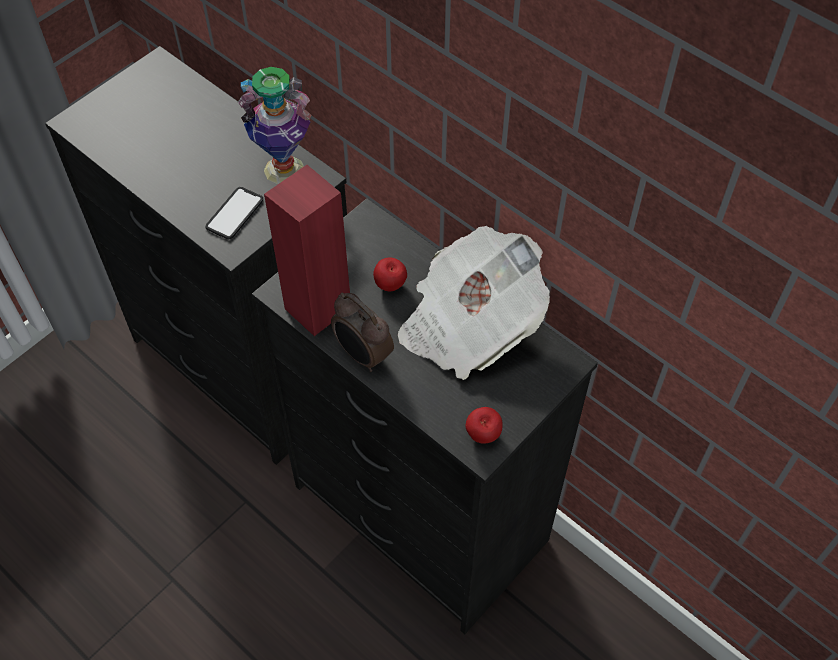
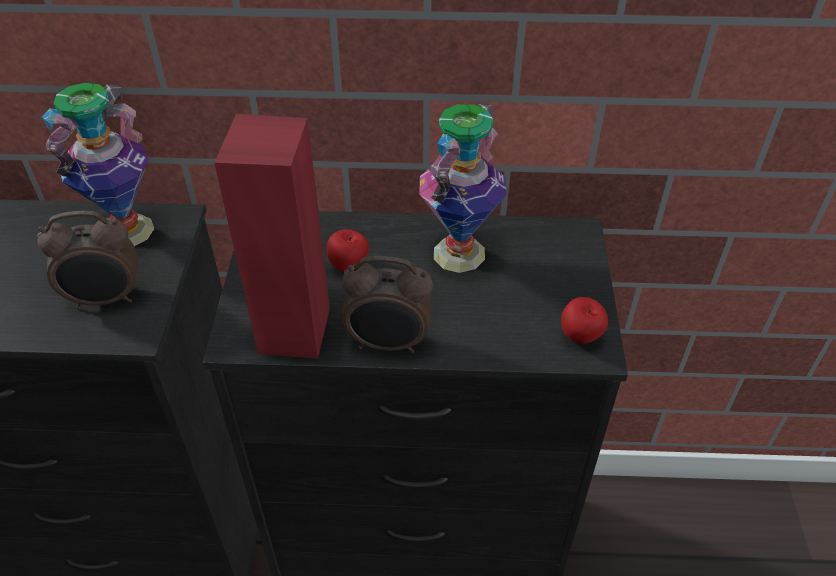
camera: 40 degrees left, 10 degrees down
phone [205,187,263,239] -> alarm clock [37,210,138,309]
newspaper [398,226,550,380] -> vase [419,103,507,273]

